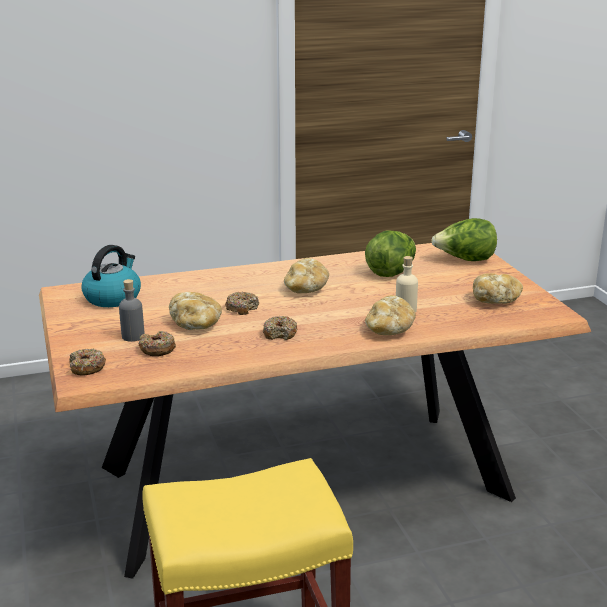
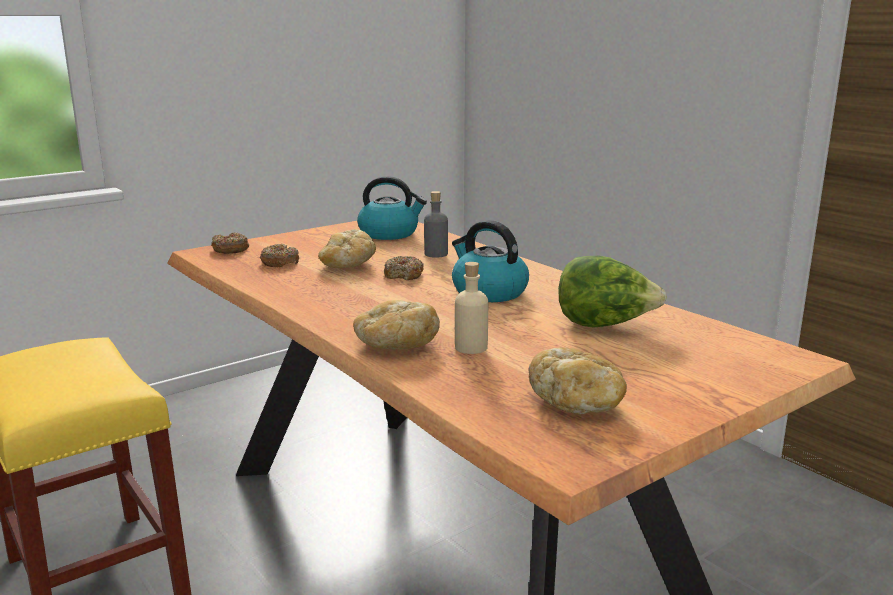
camera: 70 degrees right, 5 degrees down
grey bottle [119,279,145,342] -> grey bottle moved to [424,191,448,258]
donut [263,316,298,340] -> none
bread [284,258,329,293] -> kettle [452,220,529,302]
lettuce [431,218,497,261] -> none

